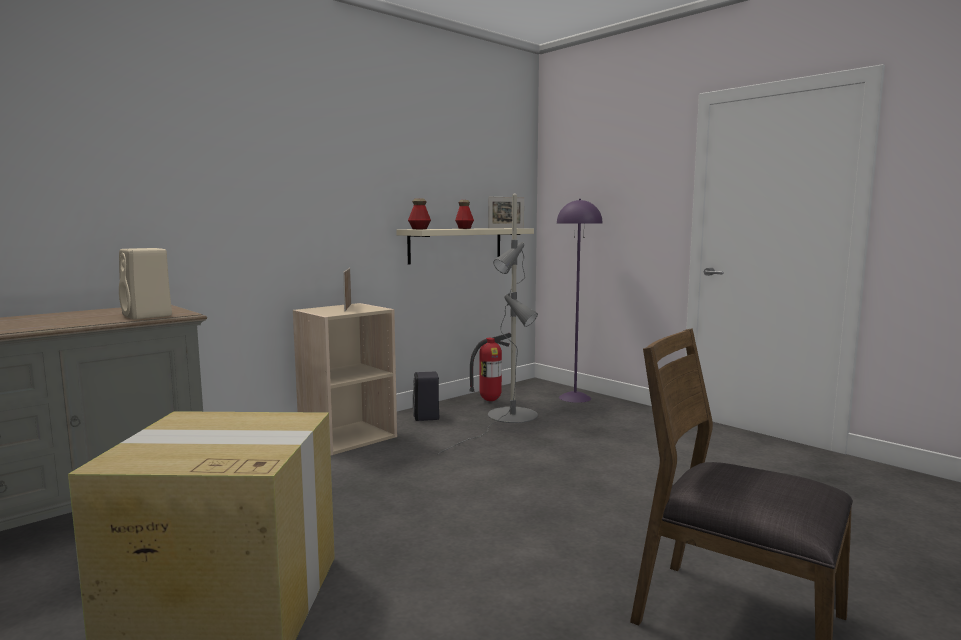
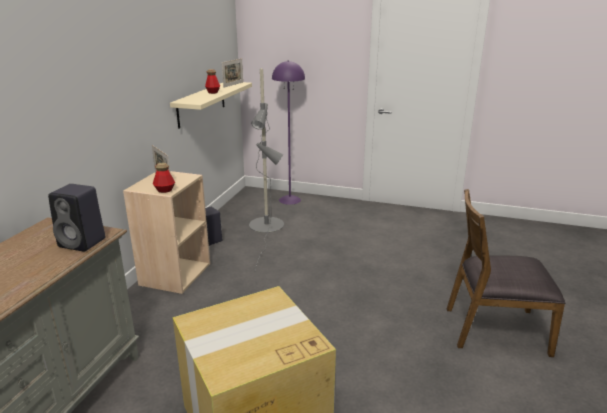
camera: 30 degrees left, 15 degrees up
beige speaker [119,248,172,319] -> black speaker [48,184,105,252]
bottle [408,199,431,229] -> bottle moved to [153,163,175,193]
fire extinguisher [469,333,511,401] -> none

